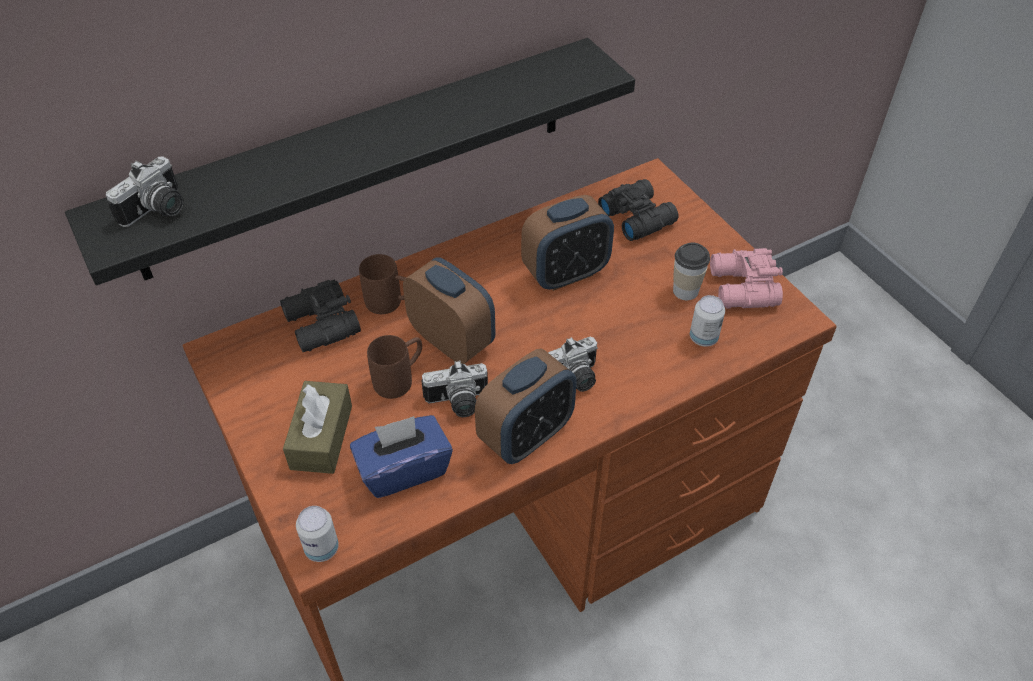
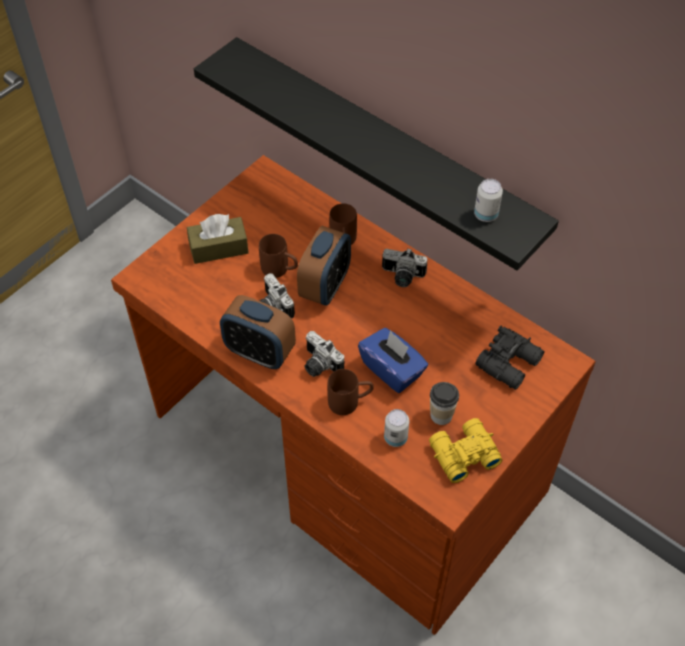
camera: 70 degrees right, 5 degrees up
camera [106,156,184,227] -> camera moved to [382,249,427,287]
black binoculars [280,279,361,352] -> none
can [296,506,339,562] -> can moved to [474,179,503,222]
blue tissue box [350,415,453,498] -> blue tissue box moved to [358,328,428,393]
alarm clock [521,195,614,291] -> none
pink binoculars [710,248,783,309] -> yellow binoculars [429,418,502,483]
none -> brown mug [327,369,374,415]

